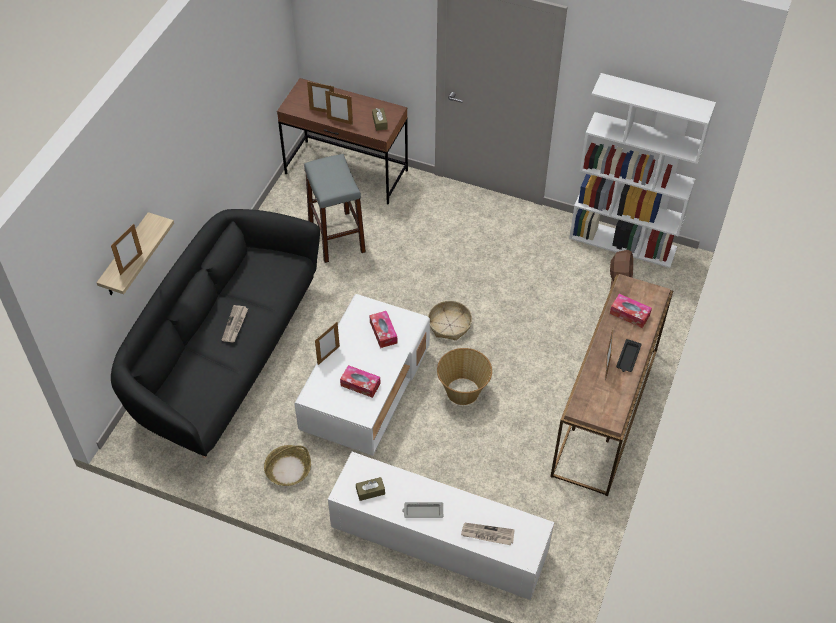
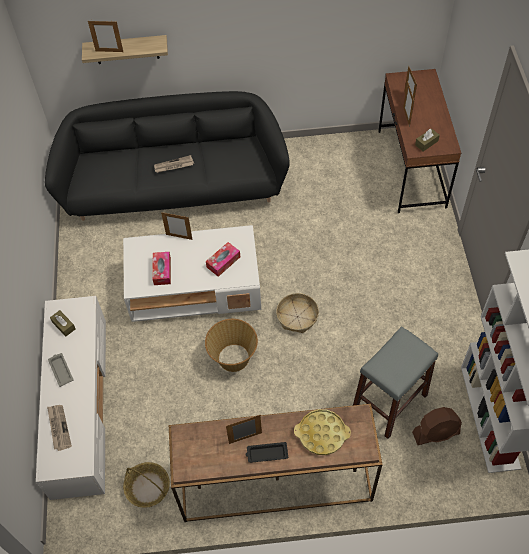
camera: 65 degrees right, 5 degrees up
basket [264,445,311,486] -> basket moved to [123,462,170,508]
grey stool [304,154,366,263] -> grey stool moved to [353,326,438,439]
tissue box [610,294,652,328] -> yellow tray [294,409,351,455]

